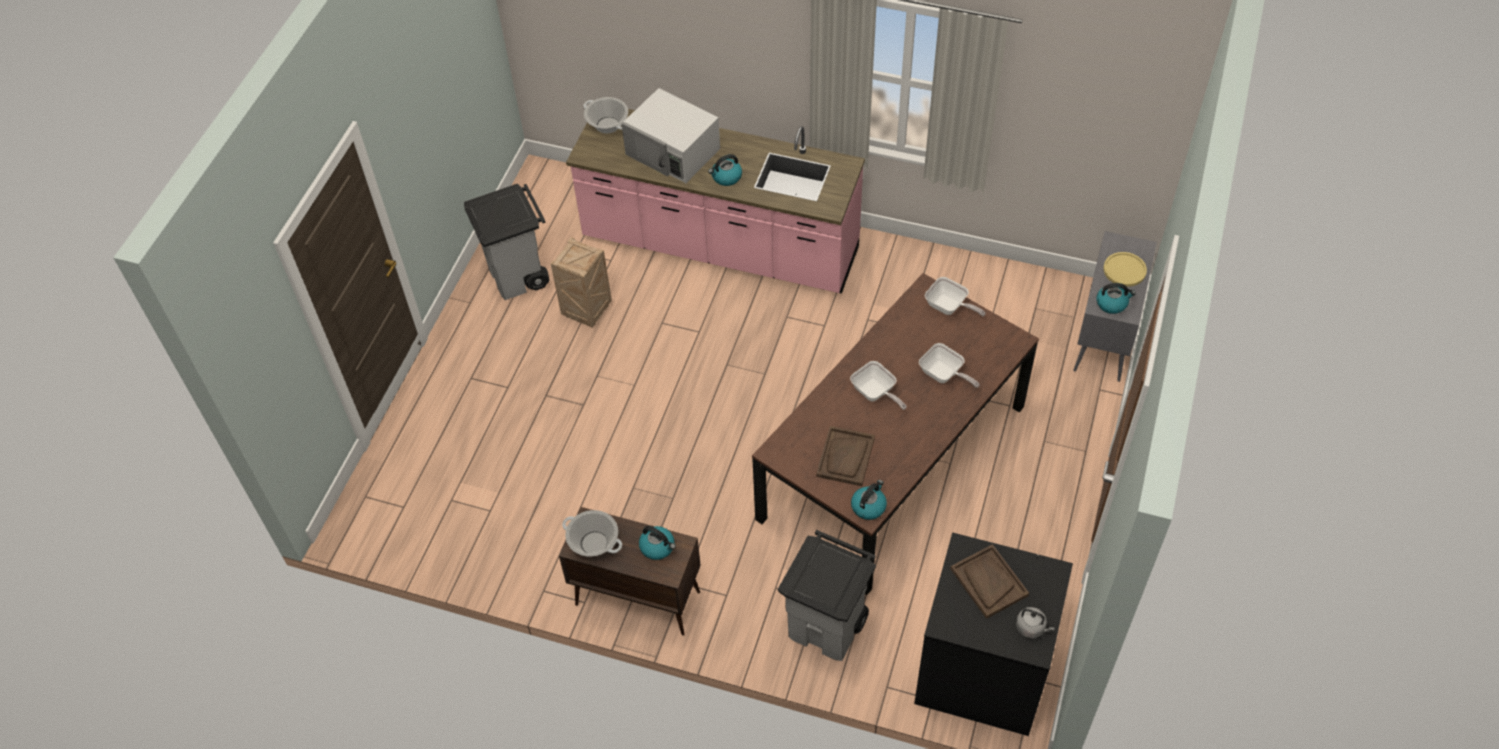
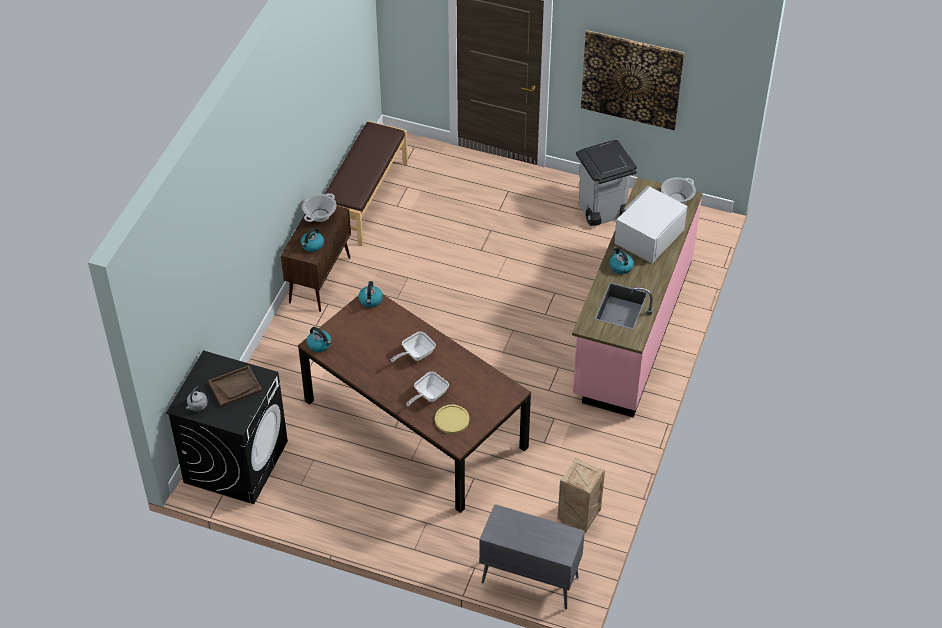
camera: 90 degrees right, 5 degrees down
crate [551,237,612,328] -> crate moved to [557,457,605,533]
grey trash can [778,530,876,661] -> none
brown tray [816,426,875,486] -> none
frying pan [925,277,986,316] -> none
kettle [1096,283,1136,314] -> kettle moved to [358,281,383,307]
yellow plate [1103,252,1147,287] -> yellow plate moved to [435,405,469,434]
none -> brown bench [325,121,408,246]
none -> picture [581,30,685,130]

